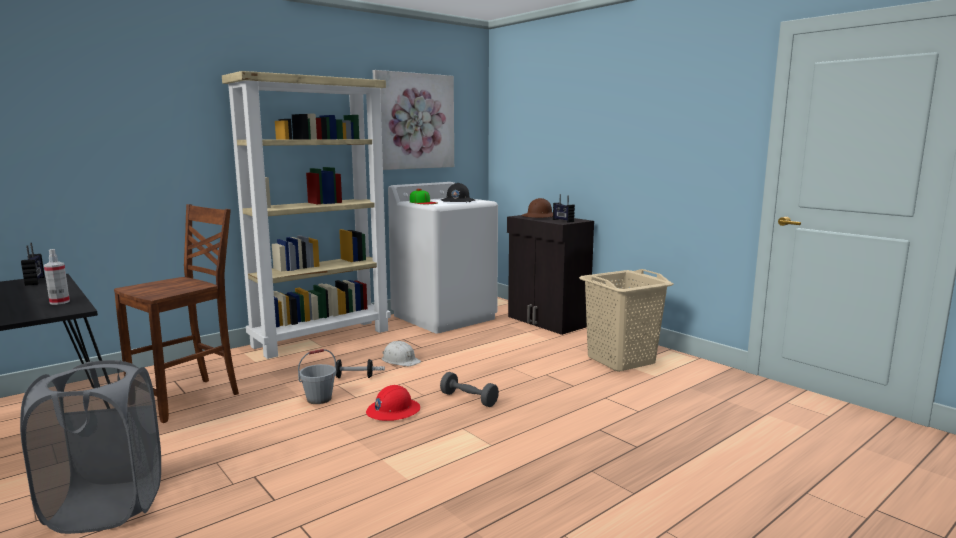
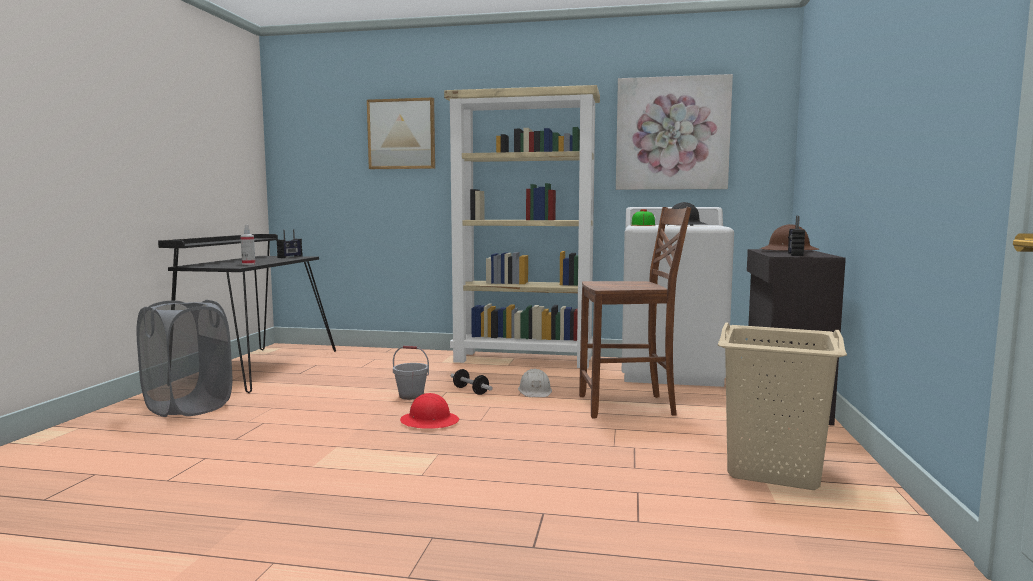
camera: 50 degrees right, 5 degrees down
brown chair [114,204,239,423] -> brown chair moved to [579,207,691,418]
grey dumbbell [440,372,499,407] -> none
none -> picture [367,97,435,169]

